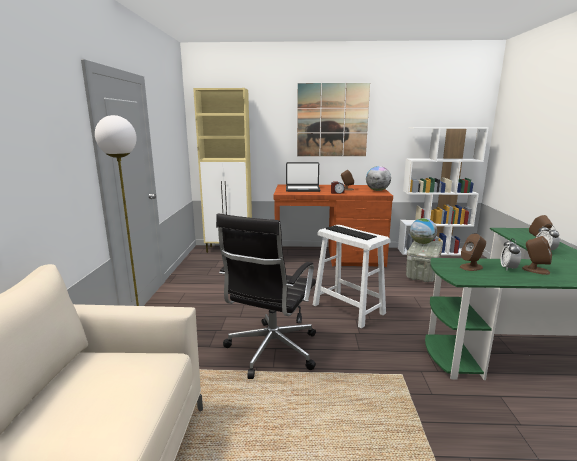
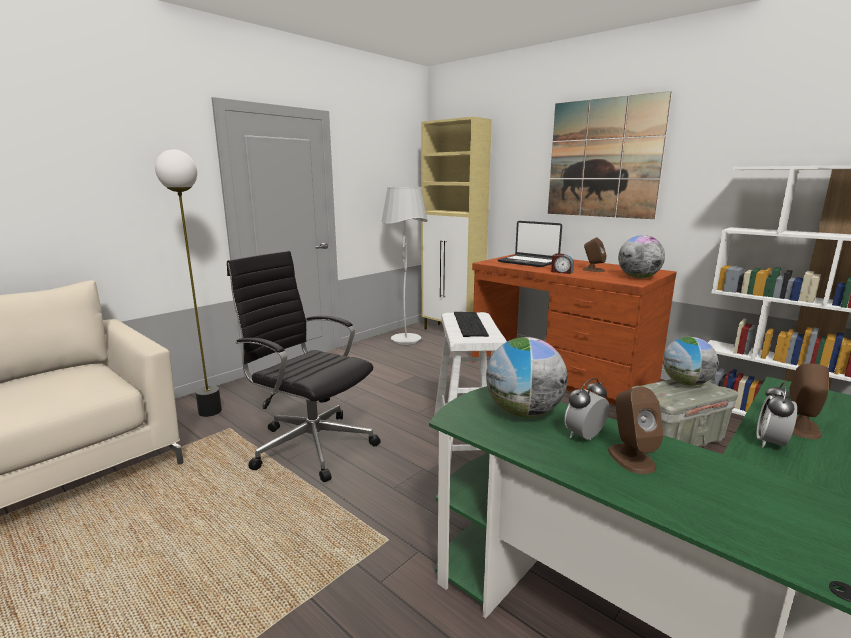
camera: 40 degrees right, 0 degrees up
black office chair [216,214,316,379] -> black office chair turned 60 degrees clockwise [227,251,381,482]
brown speaker [460,233,486,271] -> globe [486,337,568,417]
none -> white floor lamp [381,187,428,345]

